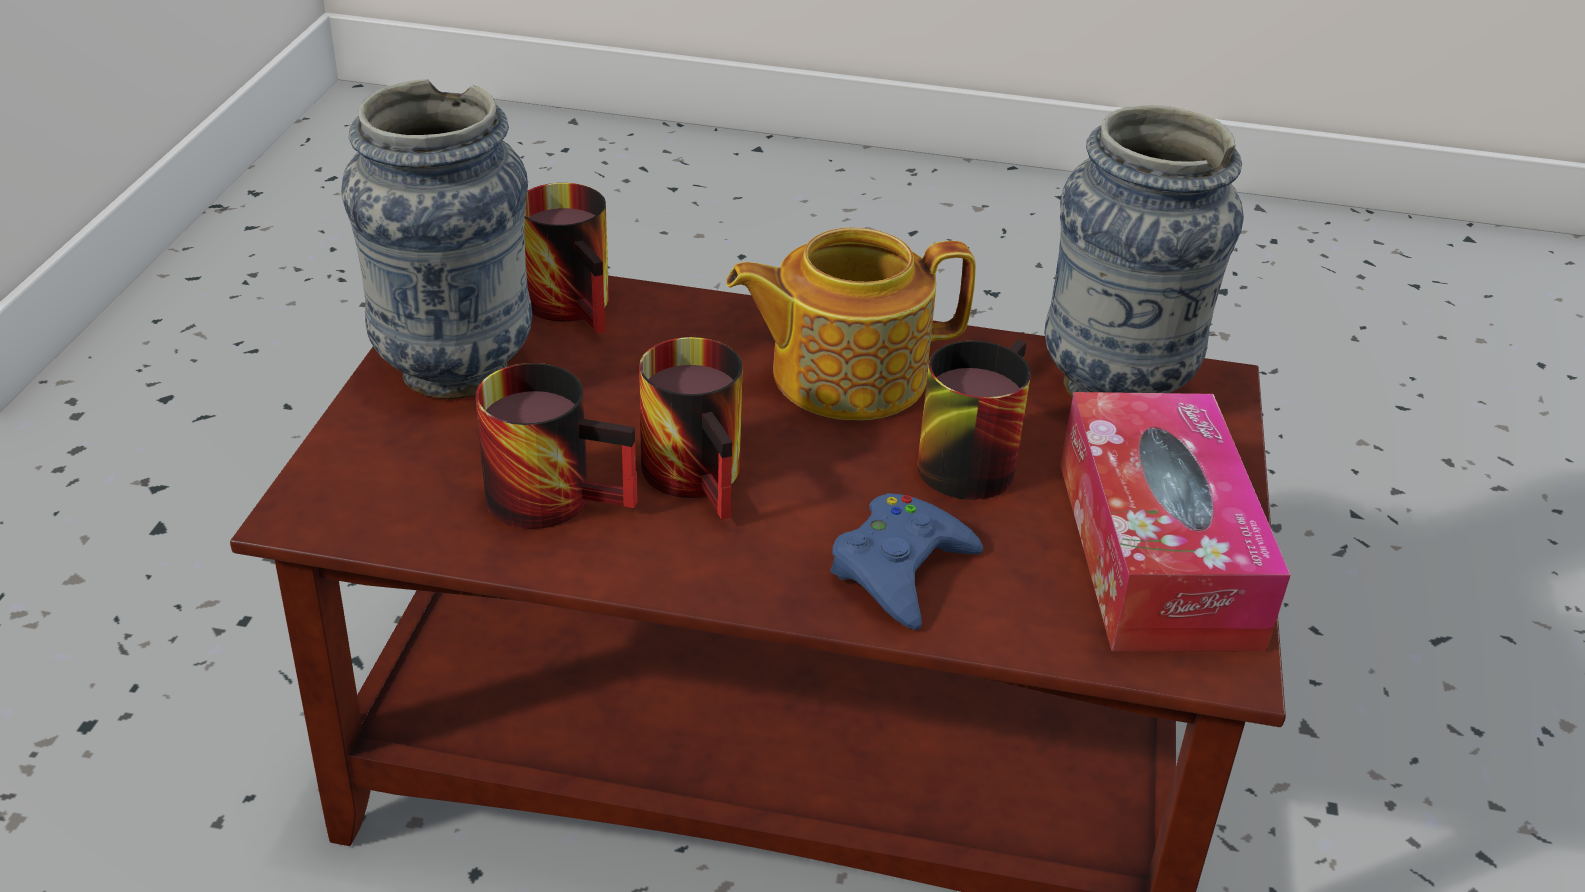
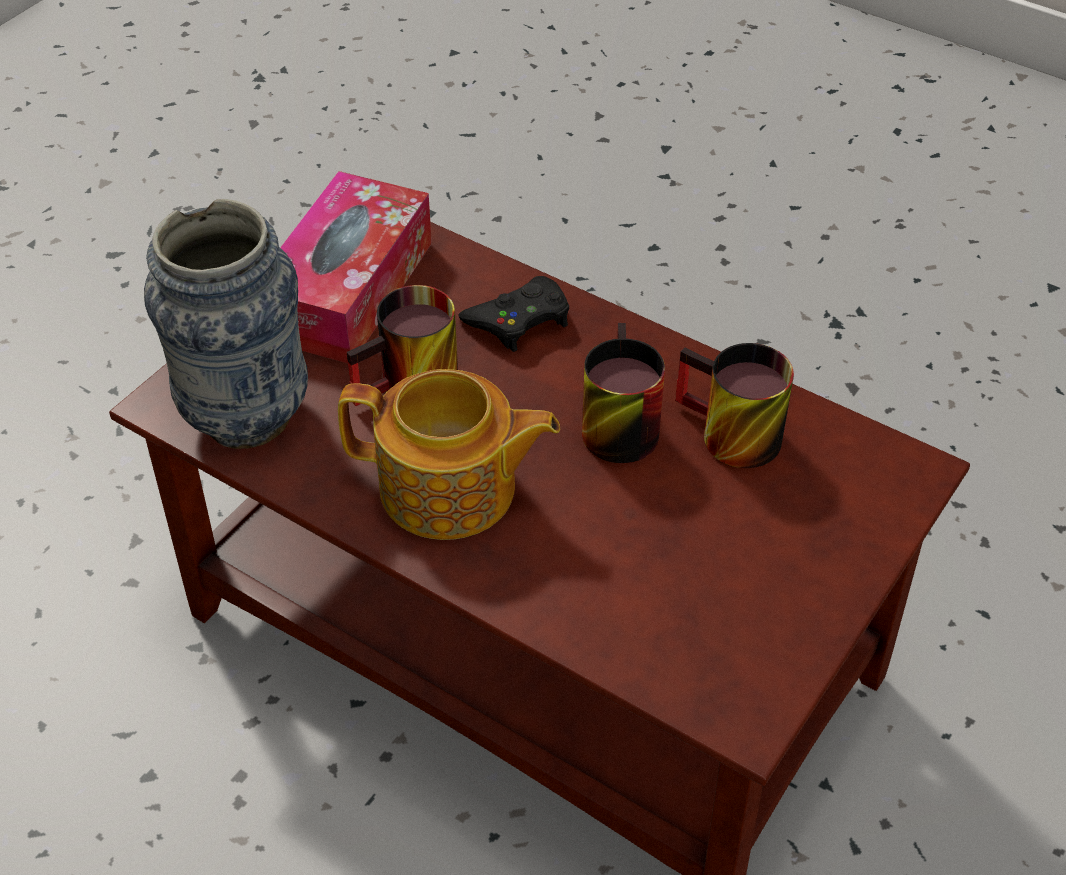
camera: 155 degrees left, 10 degrees up
vase [341,79,533,399] -> none
mug [525,183,609,334] -> none
blue game controller [830,493,983,630] -> black game controller [459,276,569,352]

